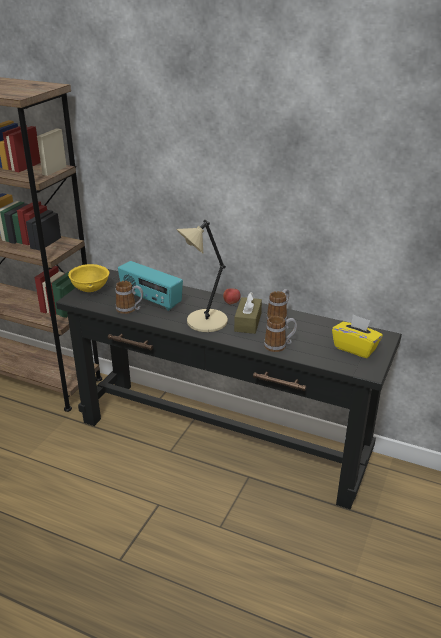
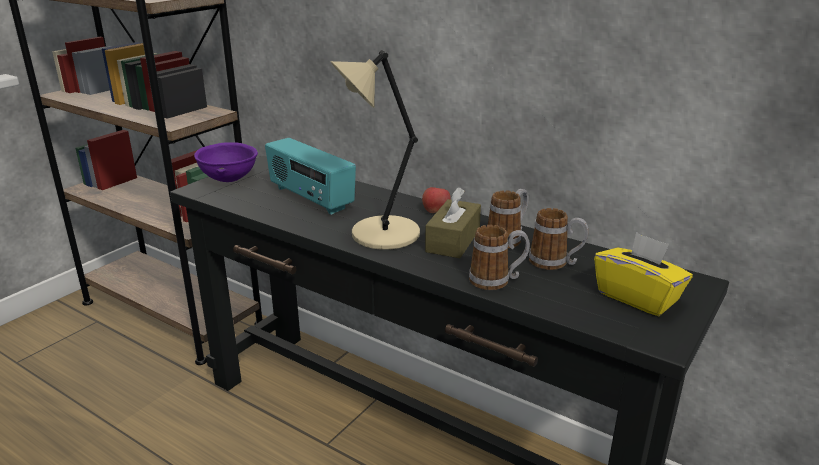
camera: 10 degrees right, 5 degrees down
yellow bowl [68,264,110,292] -> purple bowl [194,142,258,182]
mug [116,281,143,314] -> mug moved to [529,208,589,270]

